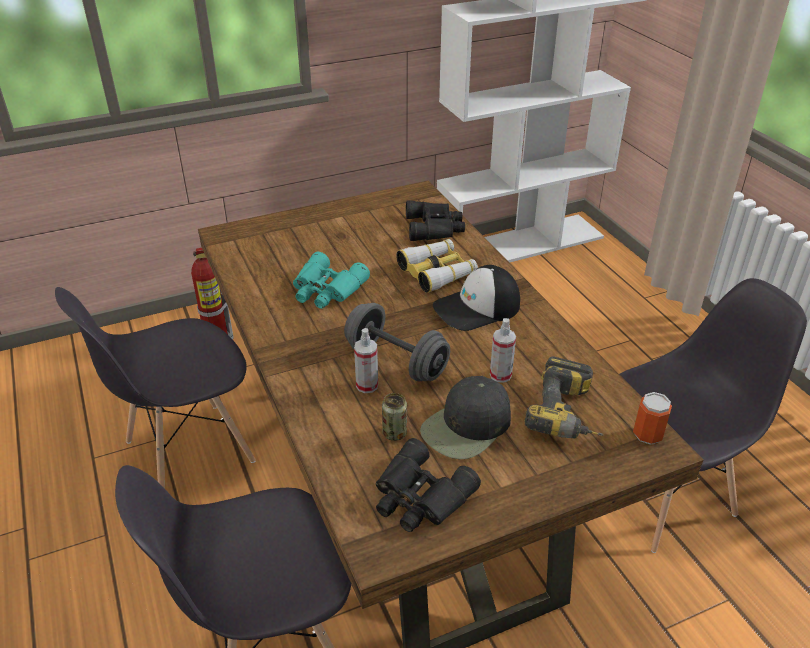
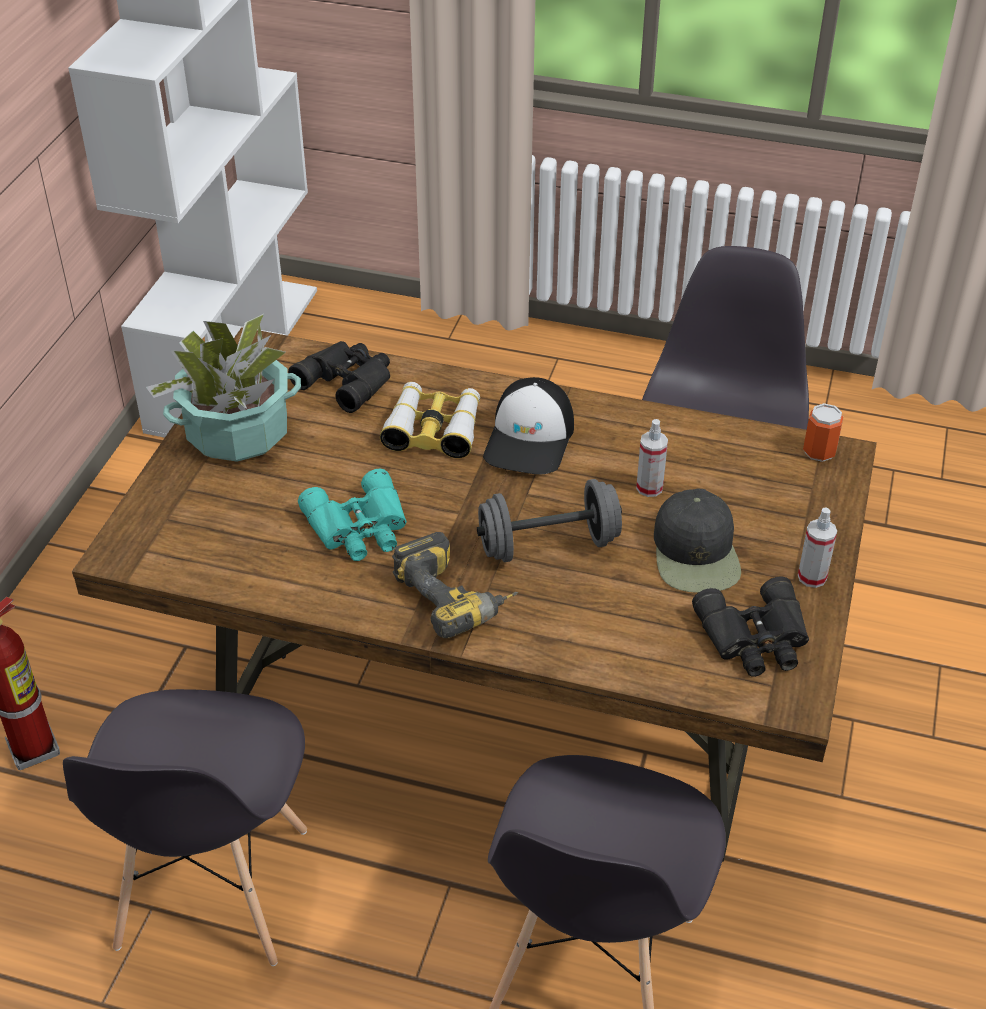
camera: 50 degrees left, 5 degrees up
spray bottle [354,328,378,393] -> spray bottle moved to [798,507,837,588]
can [382,393,407,441] -> none
power drill [525,356,603,439] -> power drill moved to [392,532,518,638]
none -> potted plant [146,314,301,462]

